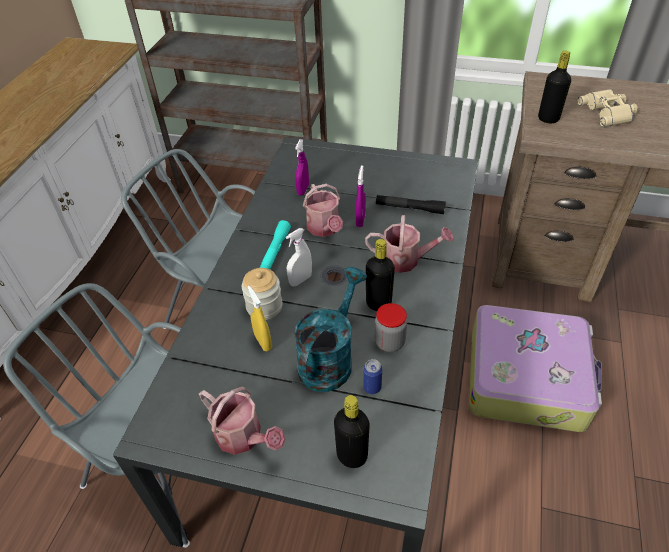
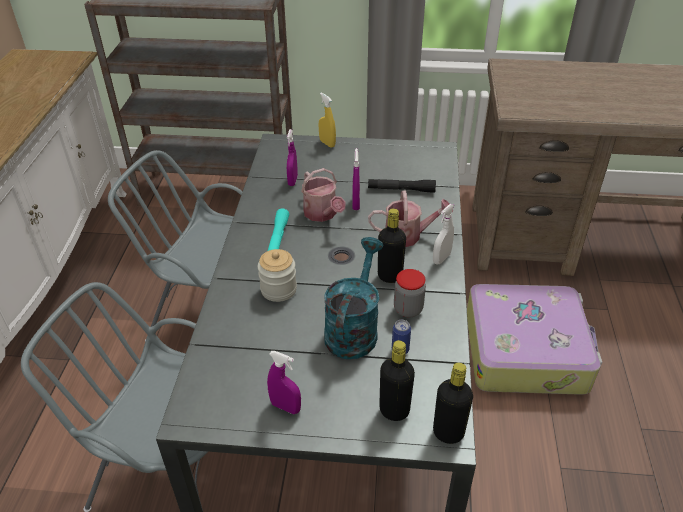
camera: 10 degrees left, 5 degrees down
watering can [199,386,285,455] -> purple spray bottle [267,351,301,414]
yellow spray bottle [248,286,272,351] -> yellow spray bottle moved to [319,93,336,148]
white spray bottle [286,228,312,287] -> white spray bottle moved to [433,204,454,265]
black bottle [538,51,571,123] -> black bottle moved to [433,362,473,444]
beige binoculars [577,89,638,127] -> none

